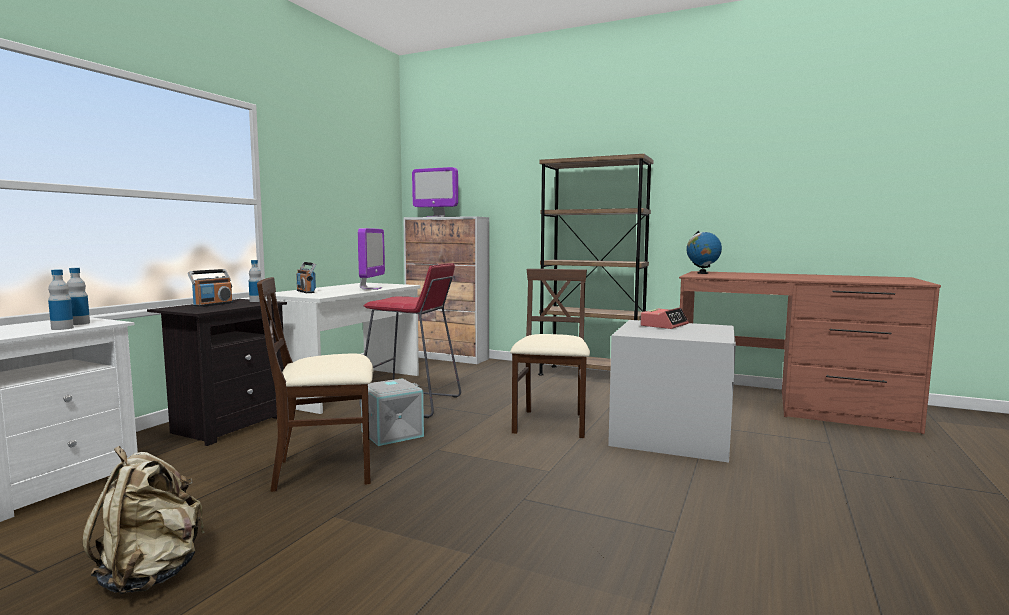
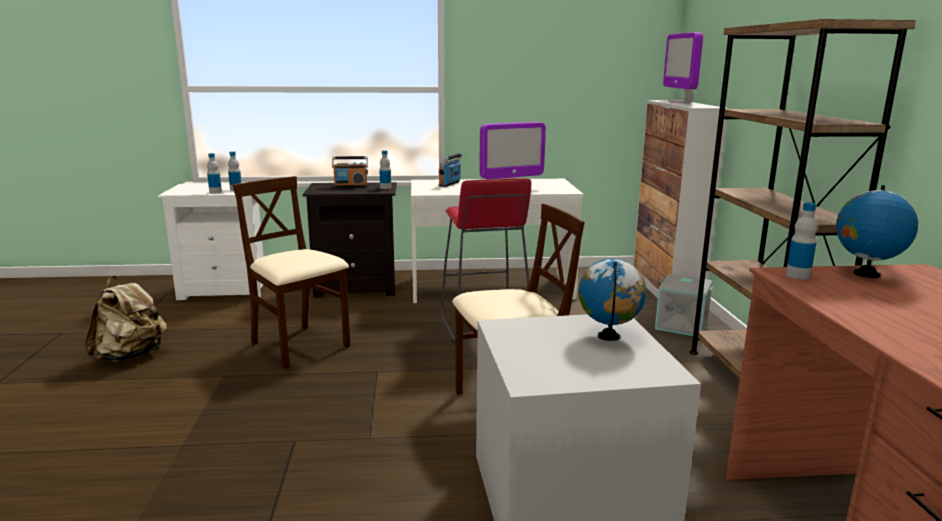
camera: 60 degrees right, 10 degrees up
grey storage box [361,378,424,446] -> grey storage box moved to [655,274,713,336]
alarm clock [640,307,689,329] -> globe [578,258,646,341]
none -> bottle [786,202,818,279]

